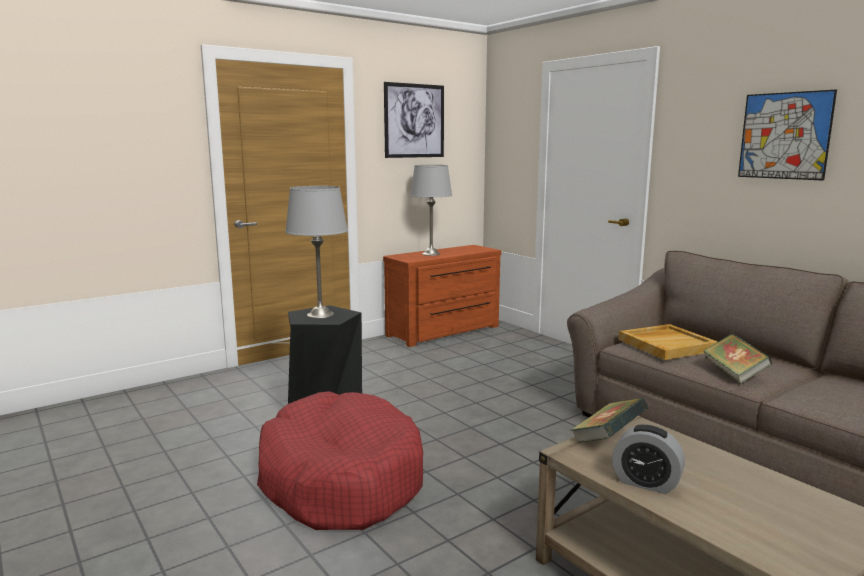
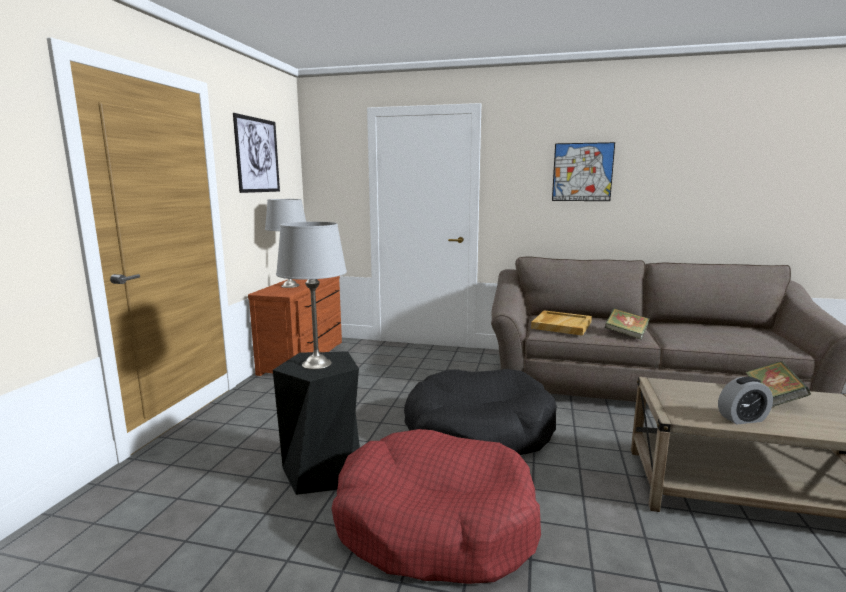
camera: 40 degrees left, 0 degrees up
book [571,398,648,443] -> book moved to [745,361,811,407]
none -> black dog bed [404,369,557,455]

